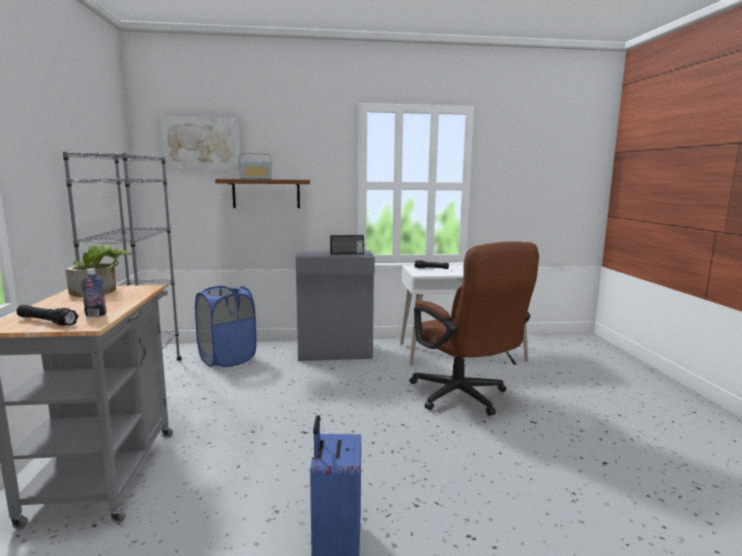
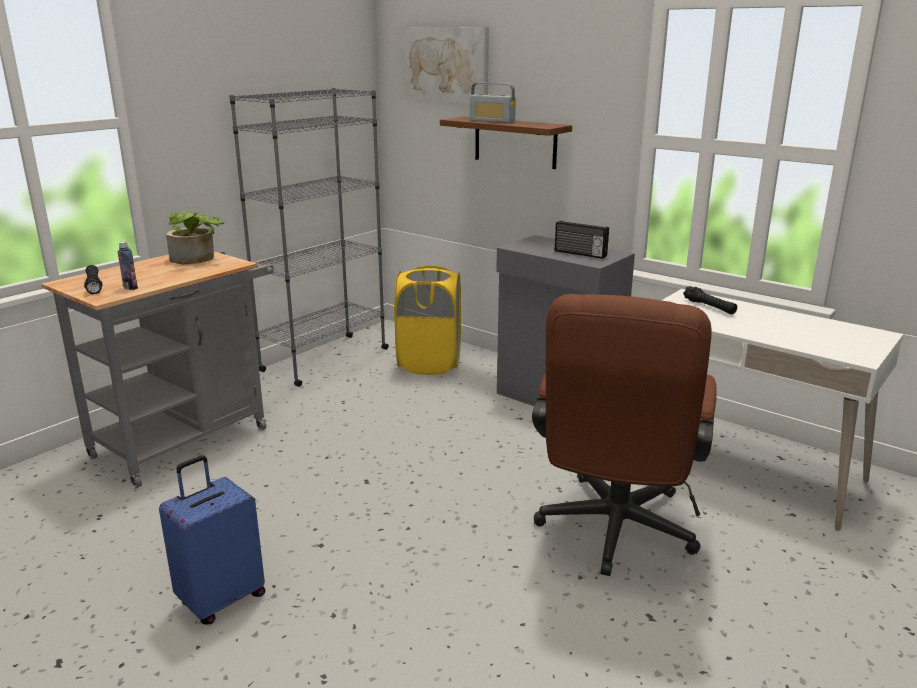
camera: 45 degrees right, 10 degrees up
blue laundry basket [195,286,256,367] -> yellow laundry basket [394,266,461,375]

